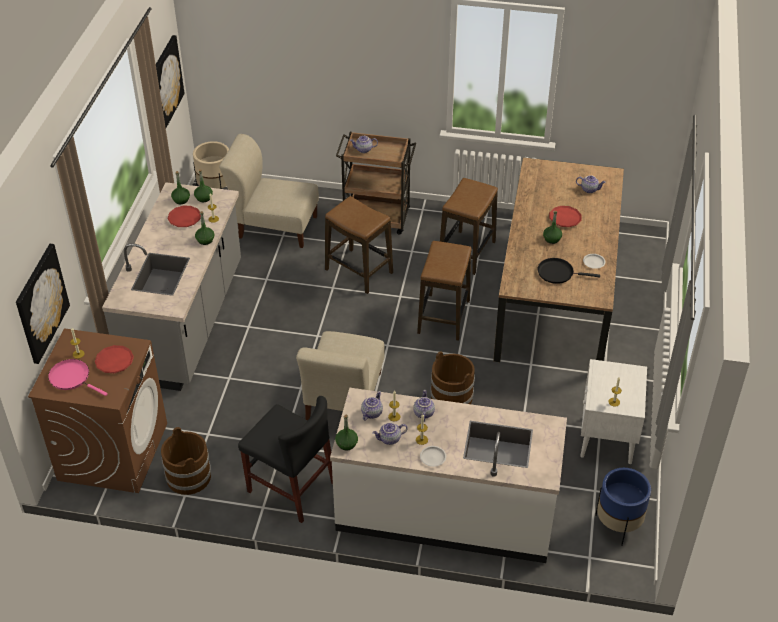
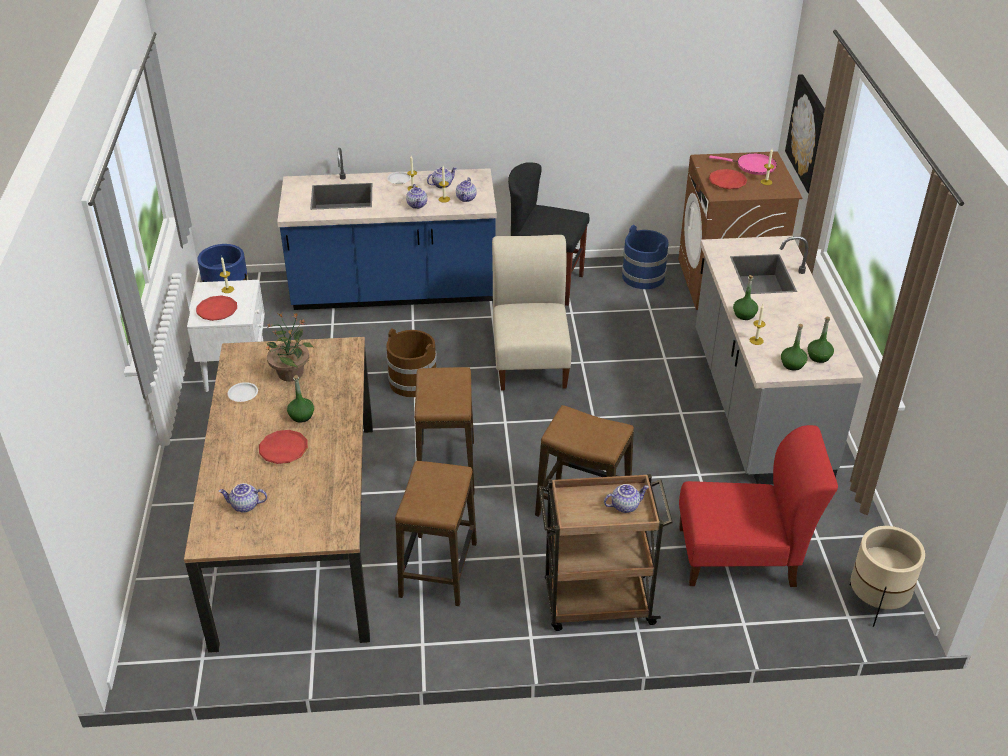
camera: 165 degrees right, 5 degrees down
picture [156,35,185,128] -> none
brown bucket [161,427,211,495] -> blue bucket [622,225,669,289]
red plate [168,206,201,227] -> red plate moved to [196,295,237,321]
beige chair [219,134,319,248] -> red chair [679,425,838,587]
white counter [330,388,567,563] -> blue counter [277,148,497,310]
green bottle [335,415,358,451] -> none
black frying pan [538,258,600,284] -> potted plant [265,313,313,382]

